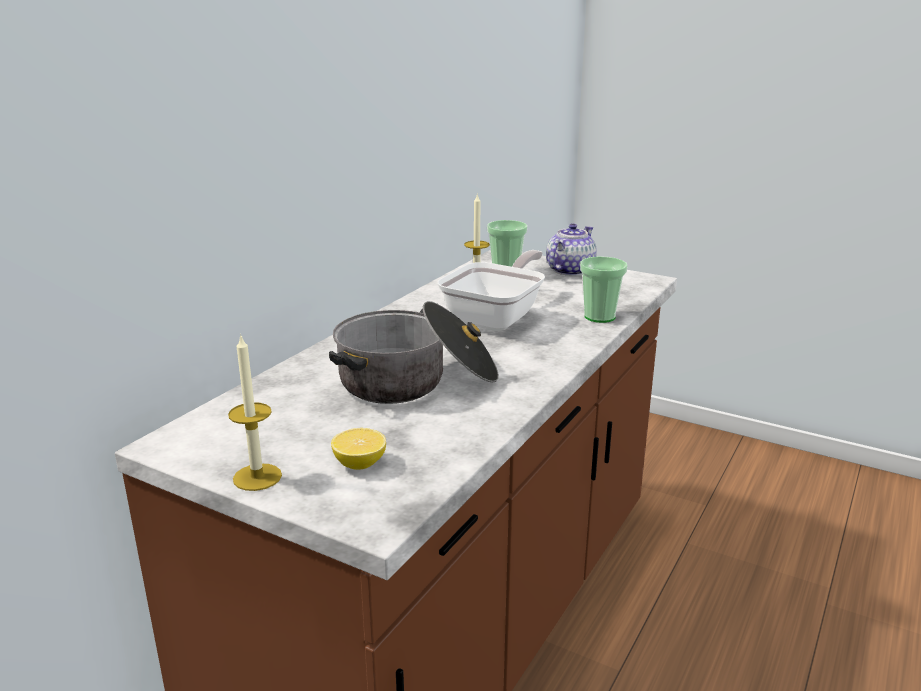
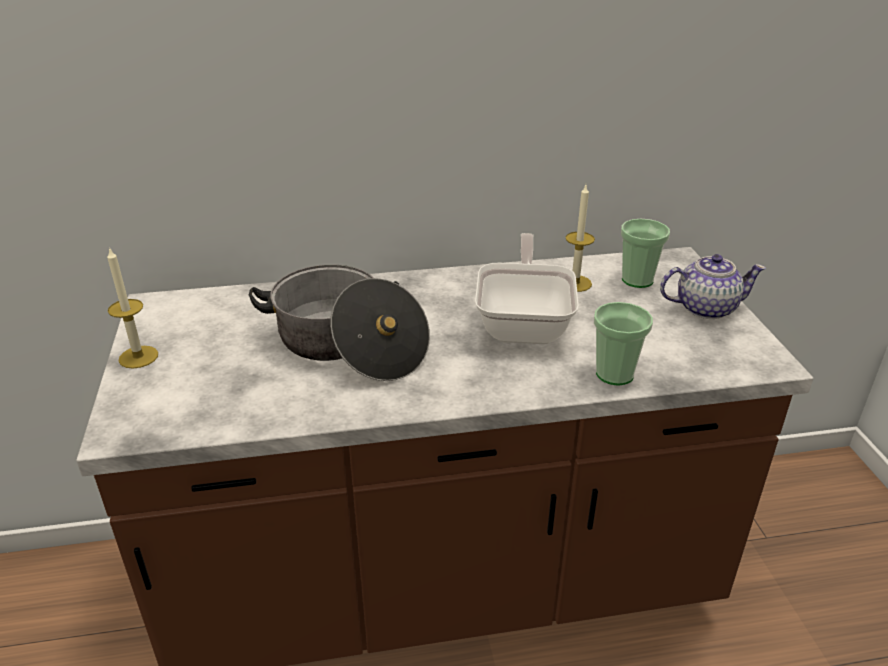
camera: 50 degrees right, 10 degrees up
lemon [331,428,386,470] -> none
frying pan [437,250,545,331] -> frying pan turned 75 degrees counterclockwise [475,233,579,344]

